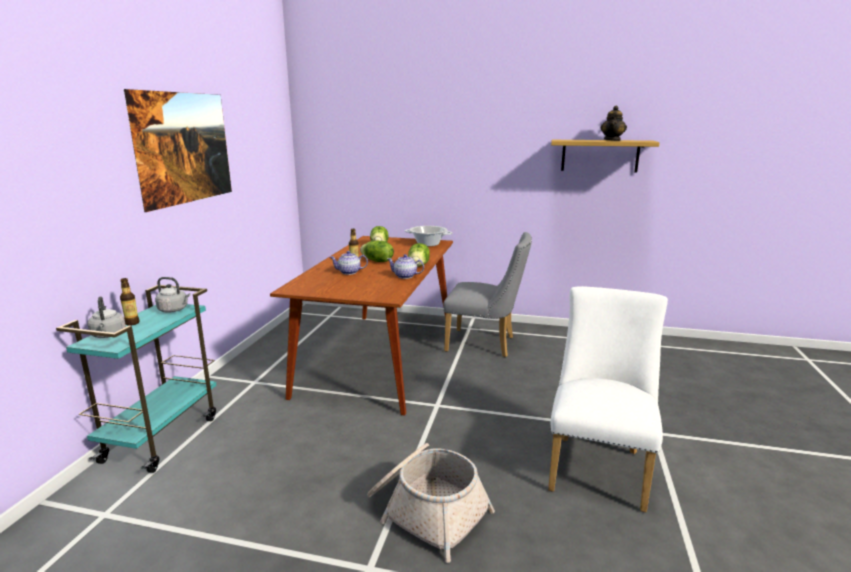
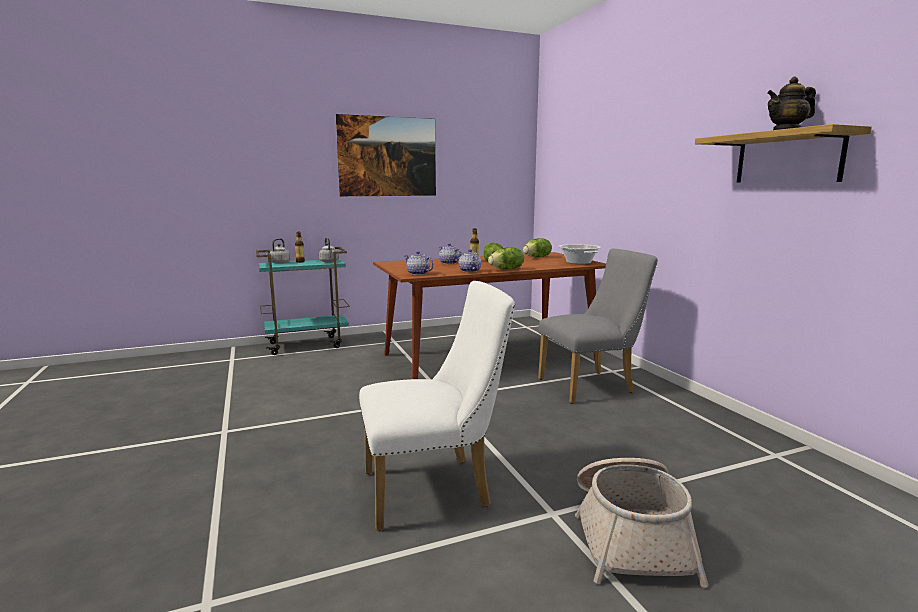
camera: 55 degrees right, 5 degrees down
basket [367,443,495,563] -> basket moved to [575,458,709,588]
grey chair [444,232,532,357] -> grey chair turned 90 degrees counterclockwise [538,249,658,404]
none -> teapot [403,251,434,275]

